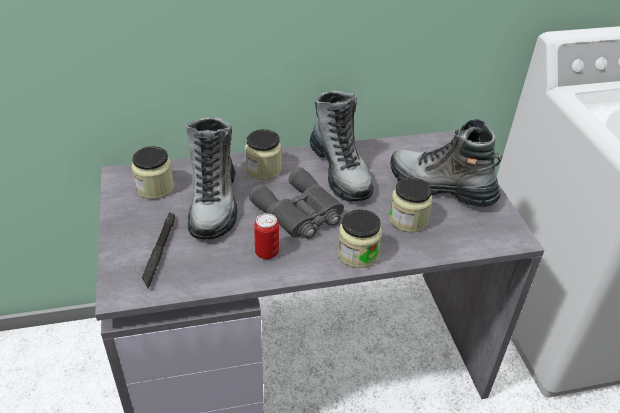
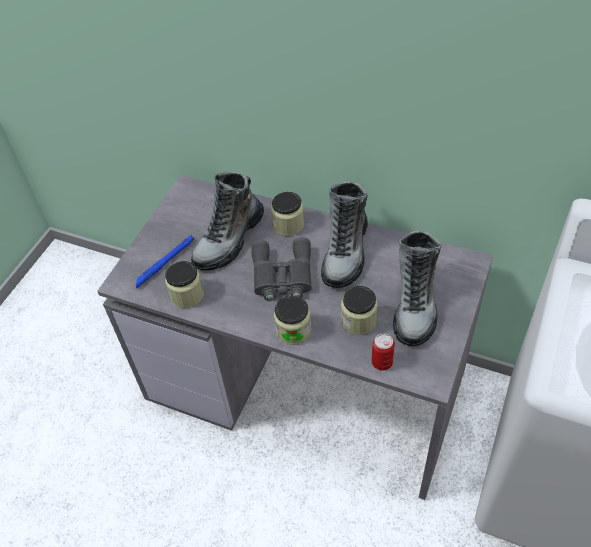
camera: 40 degrees right, 10 degrees up
jar [132,146,174,199] -> jar moved to [165,261,204,308]
black flashlight [142,212,175,289] -> blue flashlight [136,235,194,288]
can [254,213,279,259] -> can moved to [372,333,395,370]
boot [390,119,503,207] -> boot turned 150 degrees counterclockwise [393,231,441,346]

